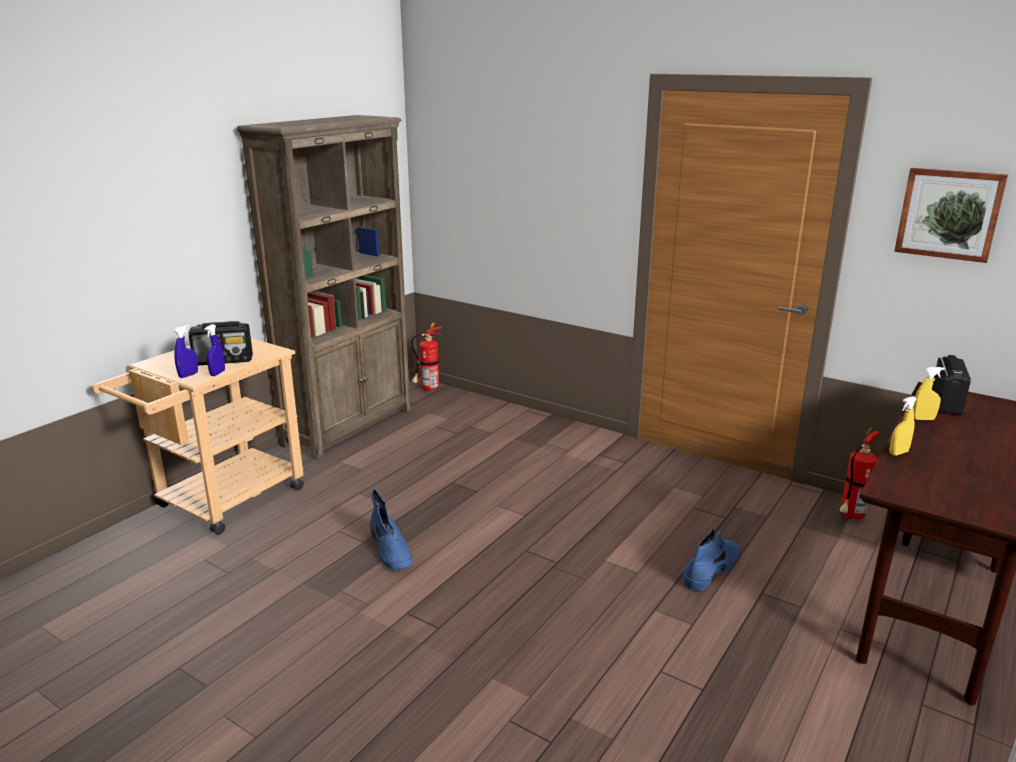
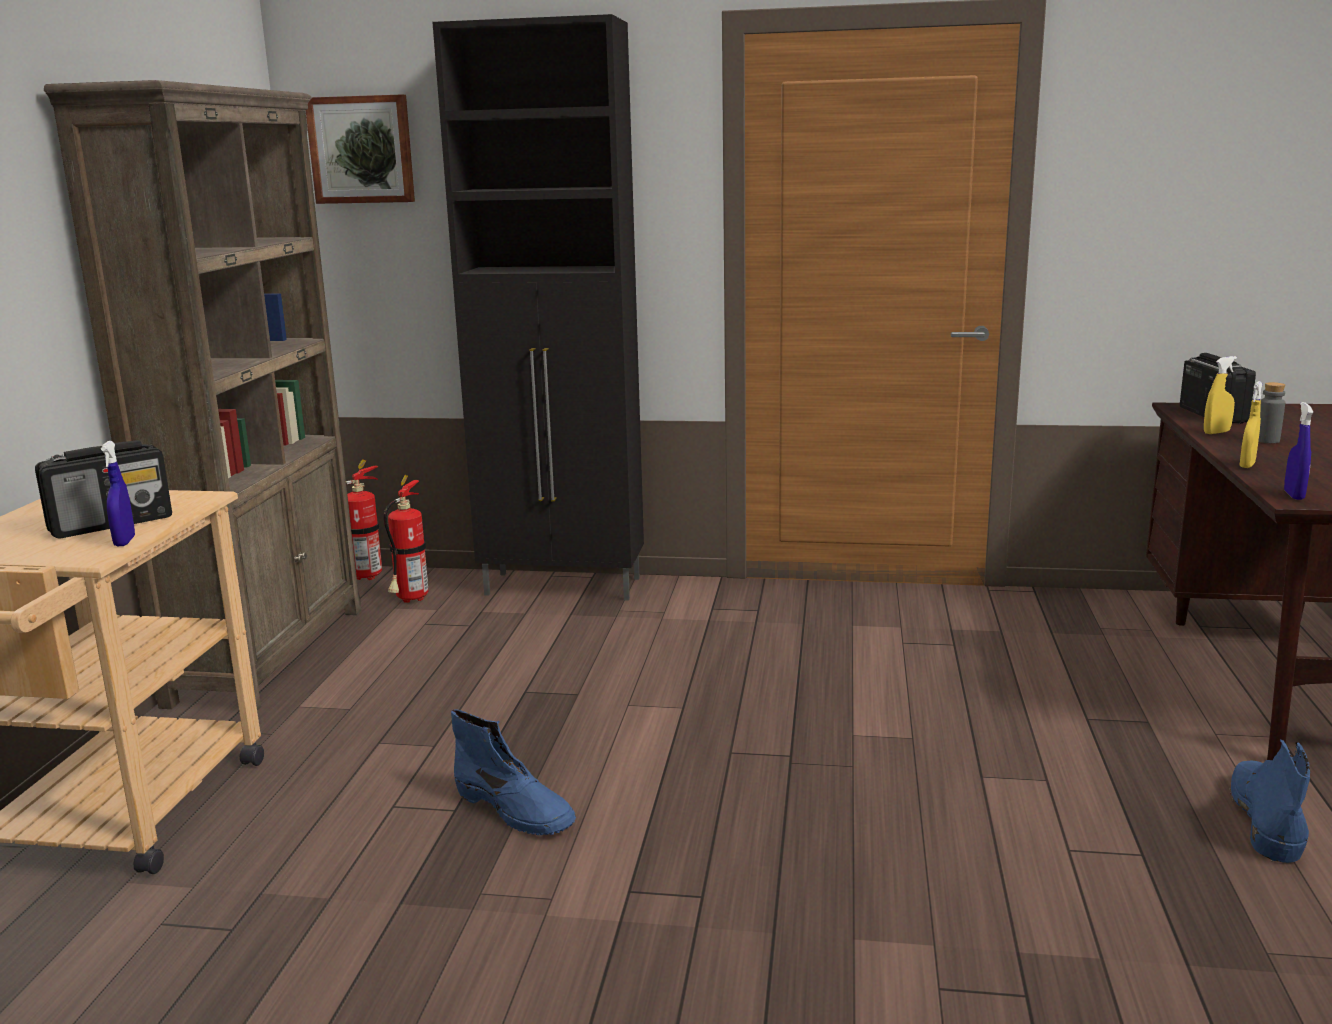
camera: 25 degrees left, 5 degrees down
blue spray bottle [174,325,198,378] -> blue spray bottle moved to [1284,402,1313,500]
blue boot [683,527,740,591] -> blue boot moved to [1229,739,1310,863]
fire extinguisher [839,427,879,520] -> fire extinguisher moved to [384,475,428,603]
picture [894,168,1008,263] -> picture moved to [306,94,415,204]
none -> black cabinet [432,14,644,601]
none -> grey bottle [1258,382,1285,443]

